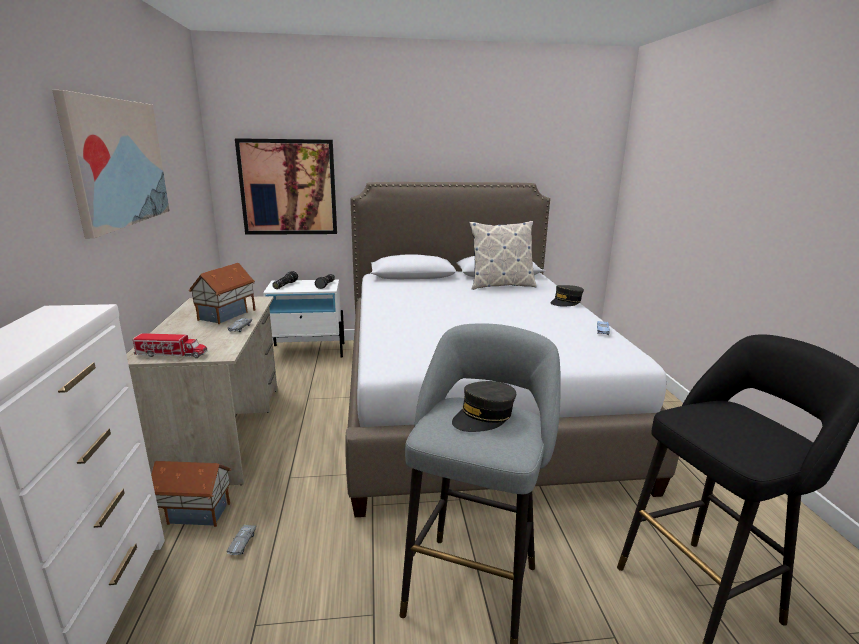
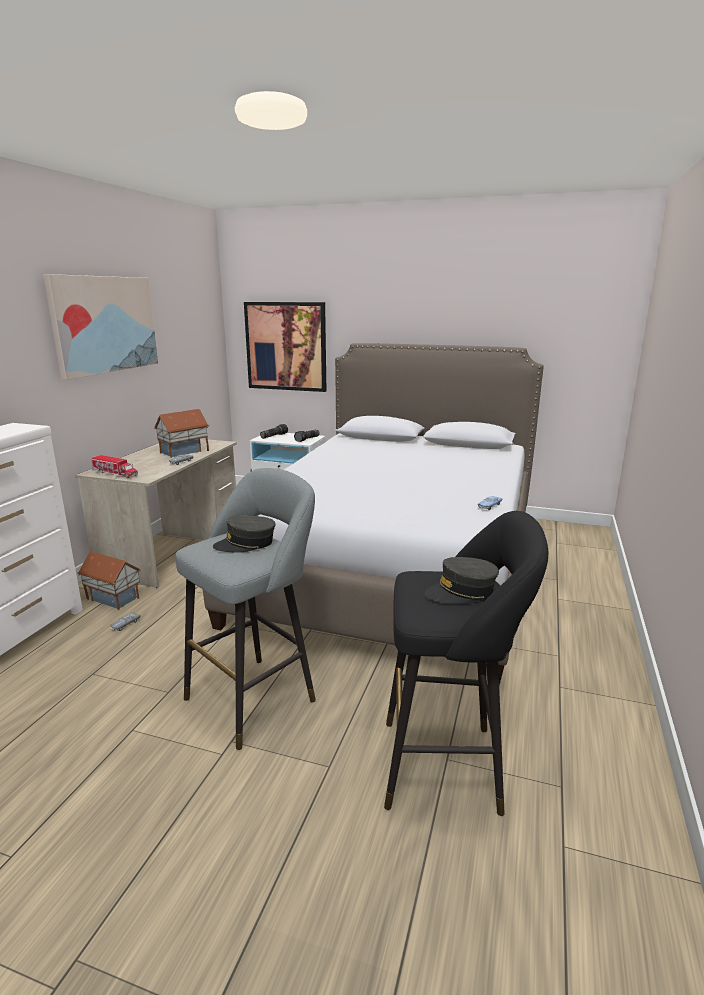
camera: 25 degrees right, 0 degrees up
pillow [469,221,536,290] -> none
grey cap [551,285,584,306] -> grey cap moved to [425,557,499,604]

